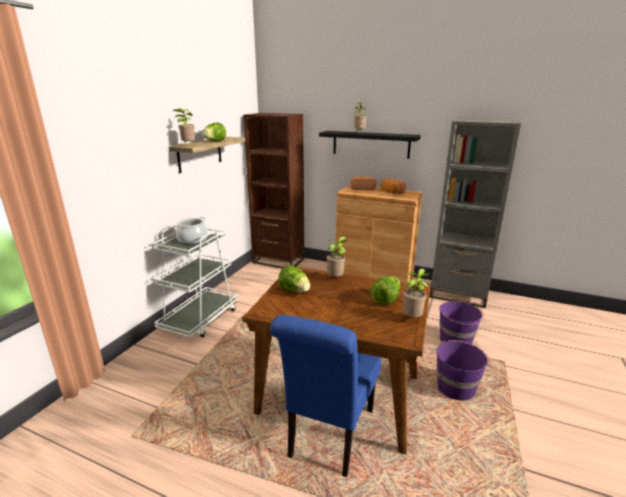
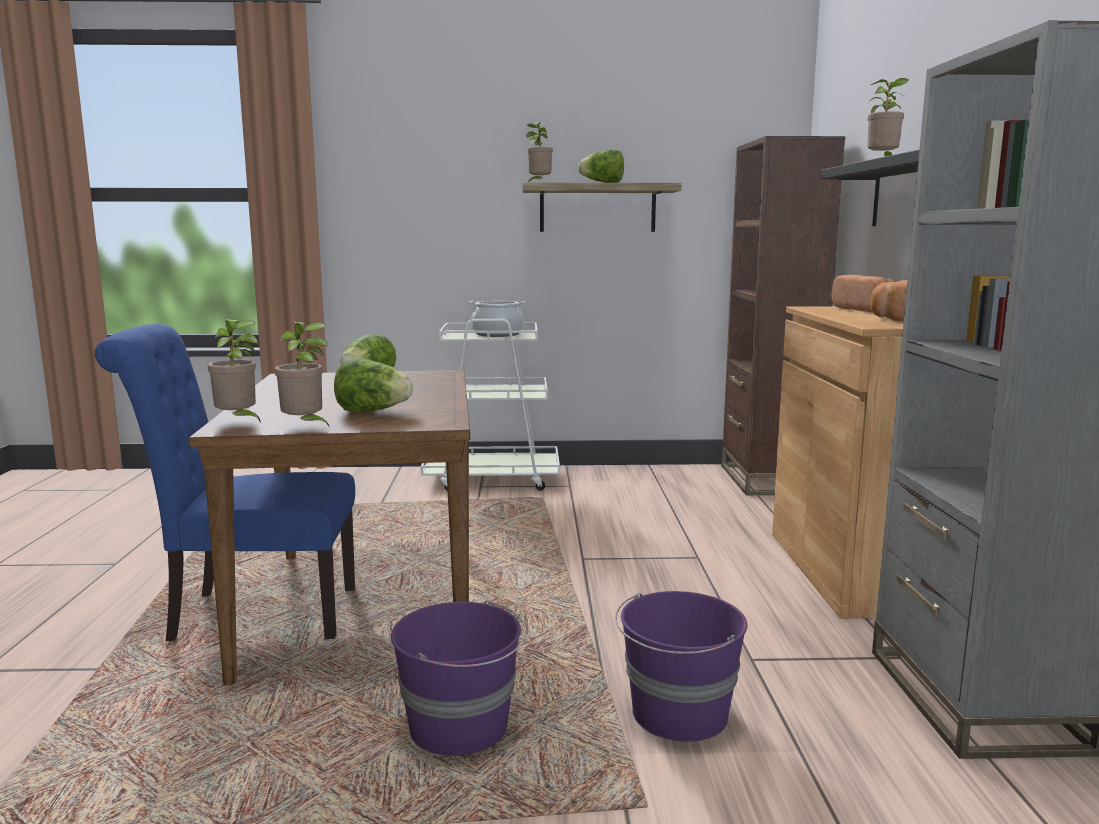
camera: 65 degrees right, 10 degrees down
potted plant [327,237,348,277] -> potted plant moved to [208,319,261,423]

